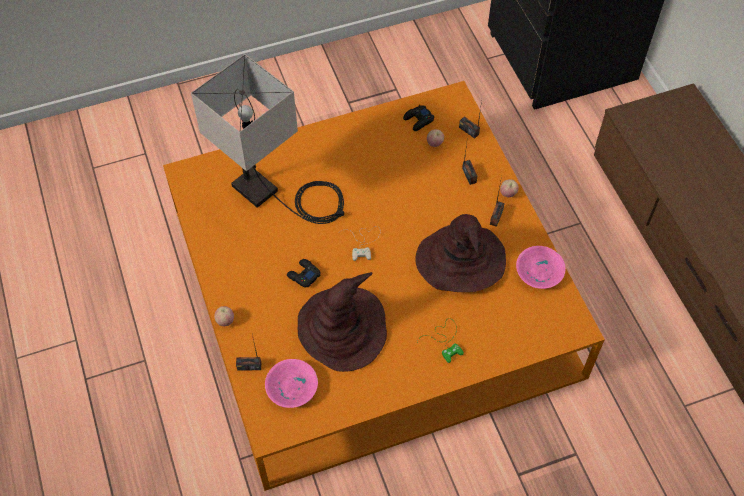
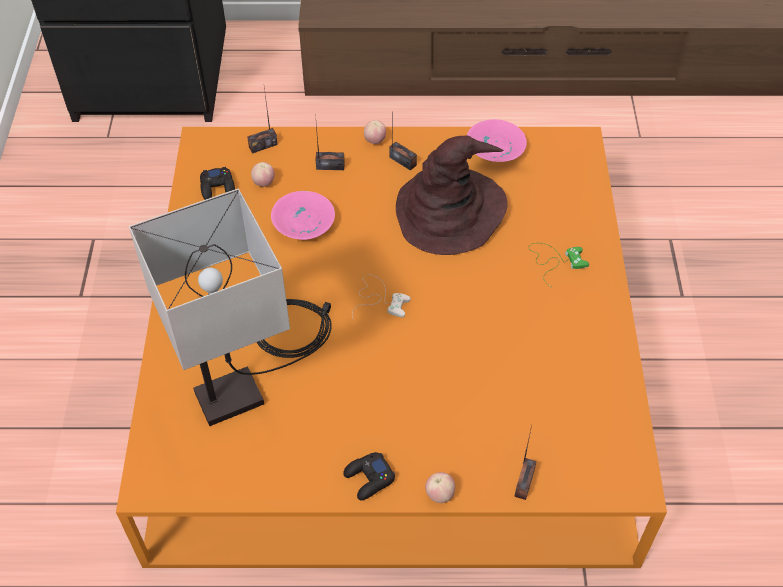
camera: 70 degrees left, 5 degrees down
pink bowl [265,359,318,408] -> pink bowl moved to [271,191,335,240]
black game controller [287,259,321,288] -> black game controller moved to [343,452,395,500]
brown hat [298,272,387,372] -> none

